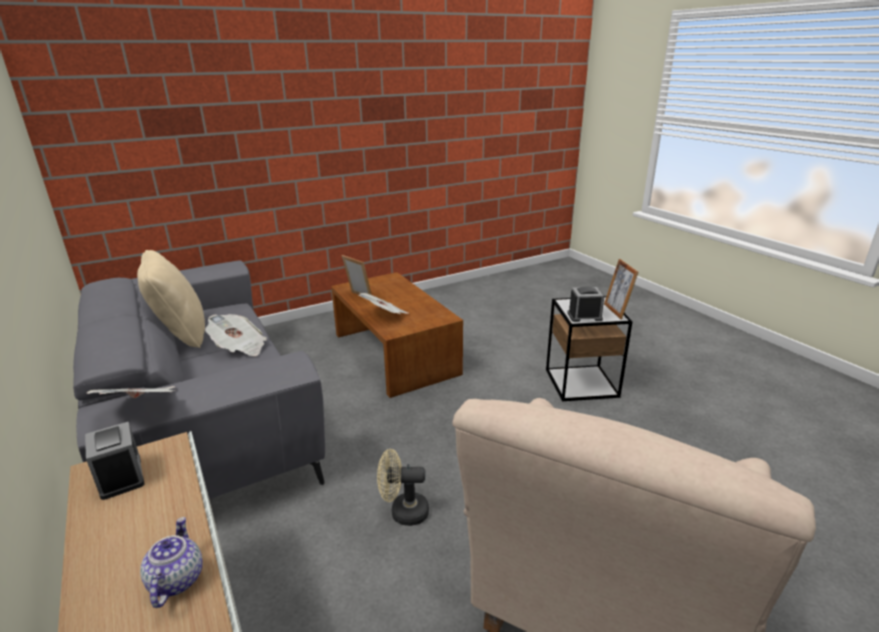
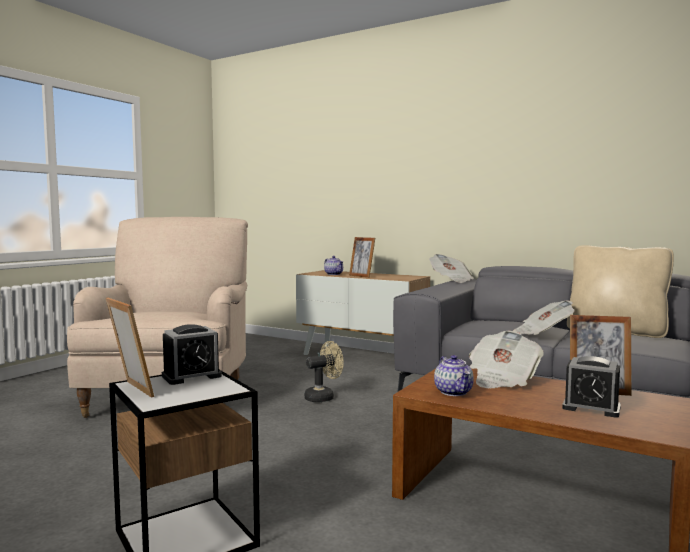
camera: 150 degrees right, 20 degrees down
alarm clock [85,421,145,500] -> alarm clock moved to [562,356,621,418]
none -> picture frame [349,237,375,278]
none -> teapot [434,355,474,396]

